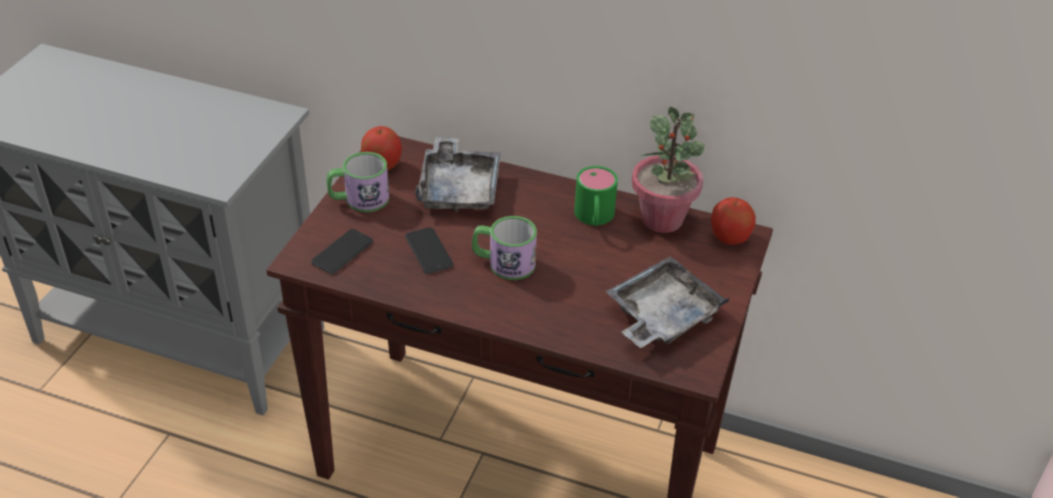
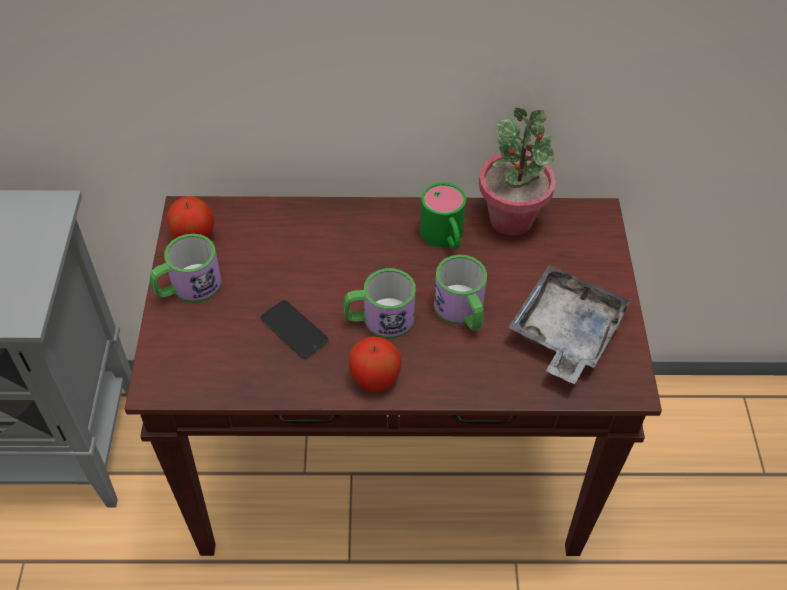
camera: 20 degrees left, 10 degrees up
phone [311,229,373,274] -> none
grey tray [415,137,501,212] -> none
apple [711,197,756,245] -> apple moved to [349,336,402,392]
none -> mug [434,255,487,331]

